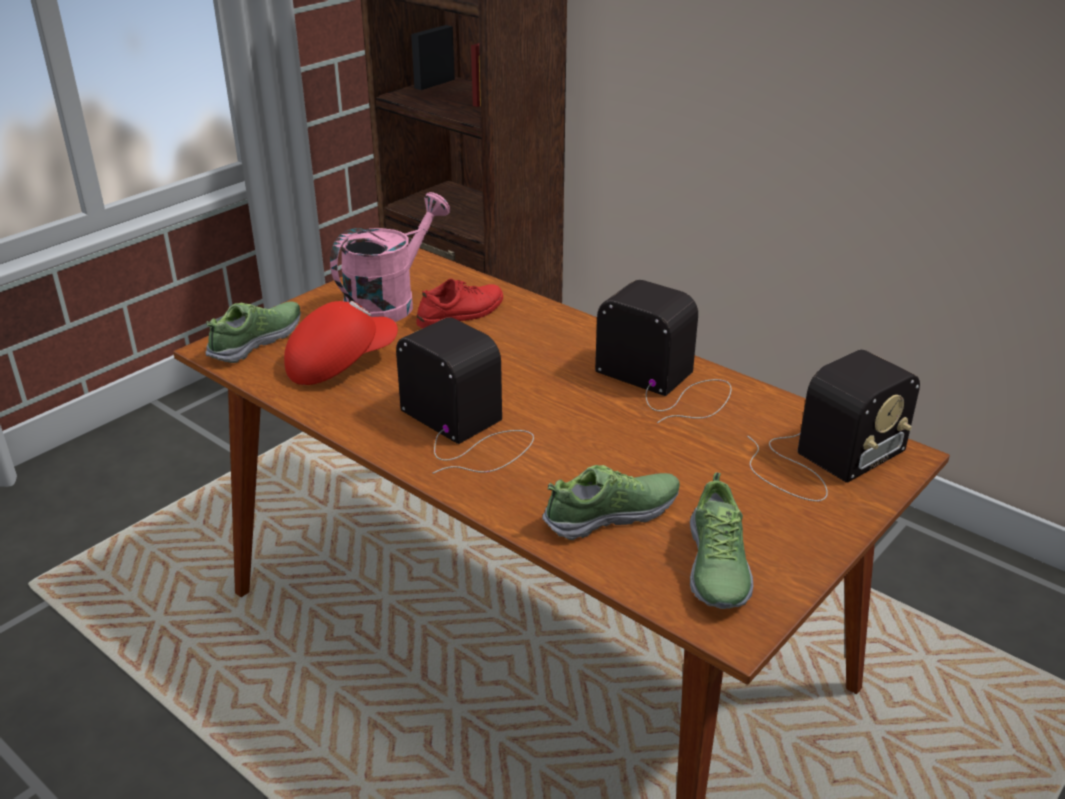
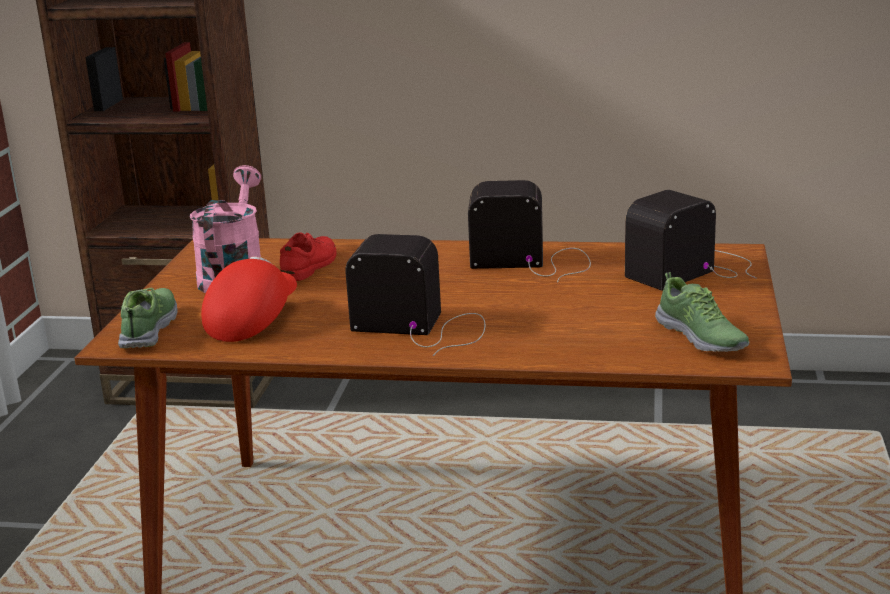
camera: 30 degrees left, 10 degrees down
shoe [542,465,680,540] -> none
radio [747,349,920,501] -> radio turned 150 degrees counterclockwise [625,190,757,291]

